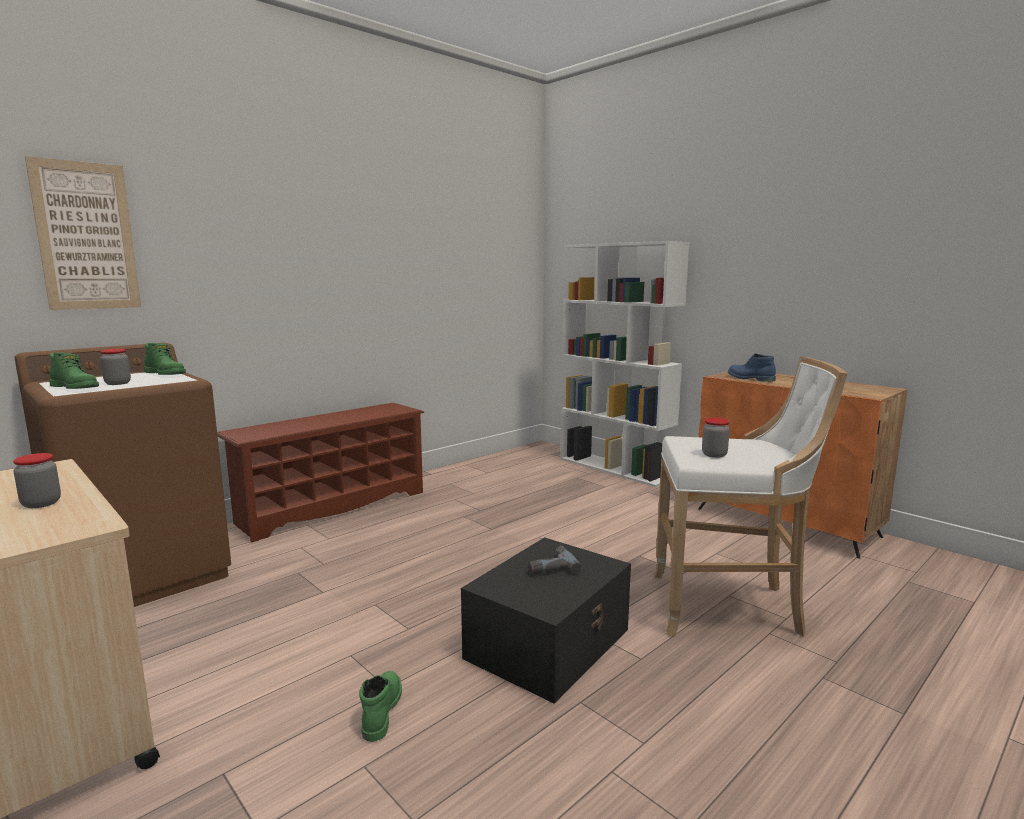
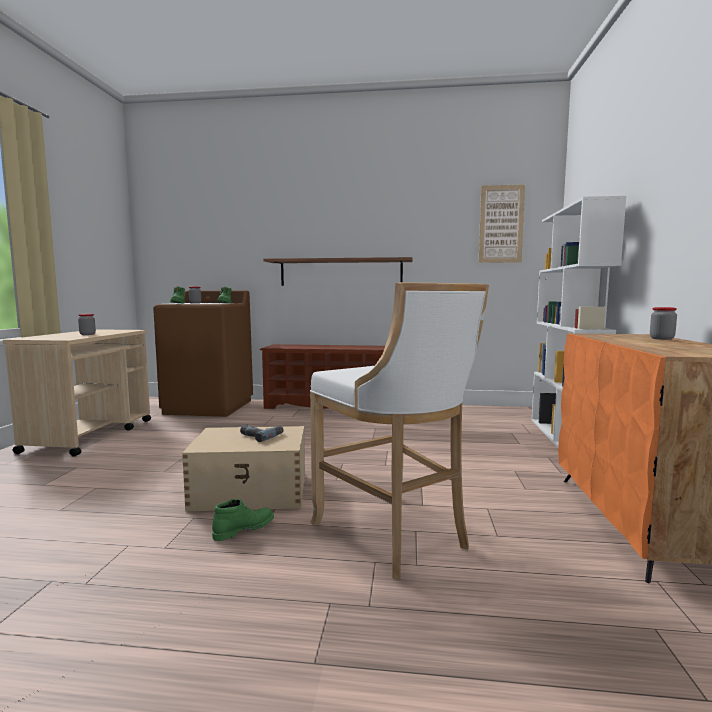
camera: 50 degrees right, 5 degrees down
picture [25,156,141,310] -> picture moved to [479,184,525,263]
green boot [359,671,402,742] -> green boot moved to [212,499,274,541]
black storage box [461,537,631,704] -> beige storage box [182,426,305,512]
jar [702,418,730,458] -> jar moved to [650,307,677,340]
blue boot [728,353,776,382] -> none
none -> shelf [264,257,413,286]

